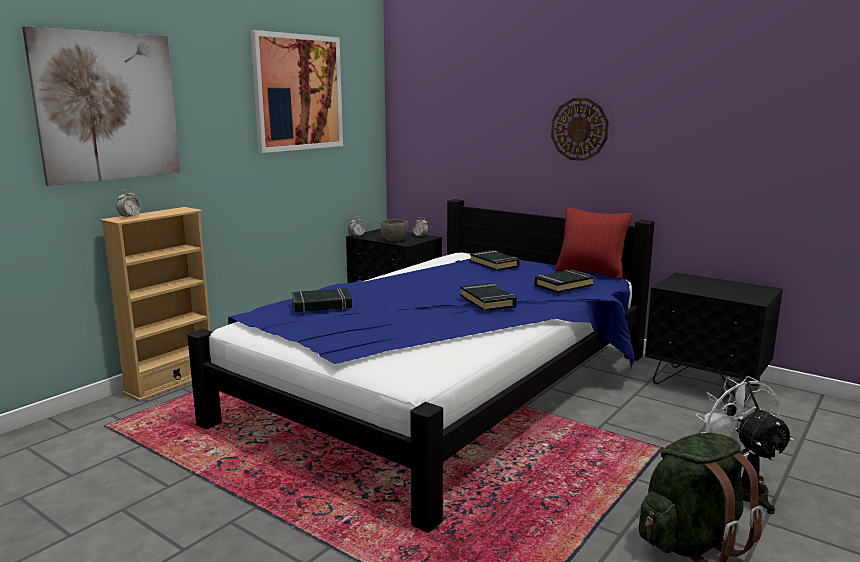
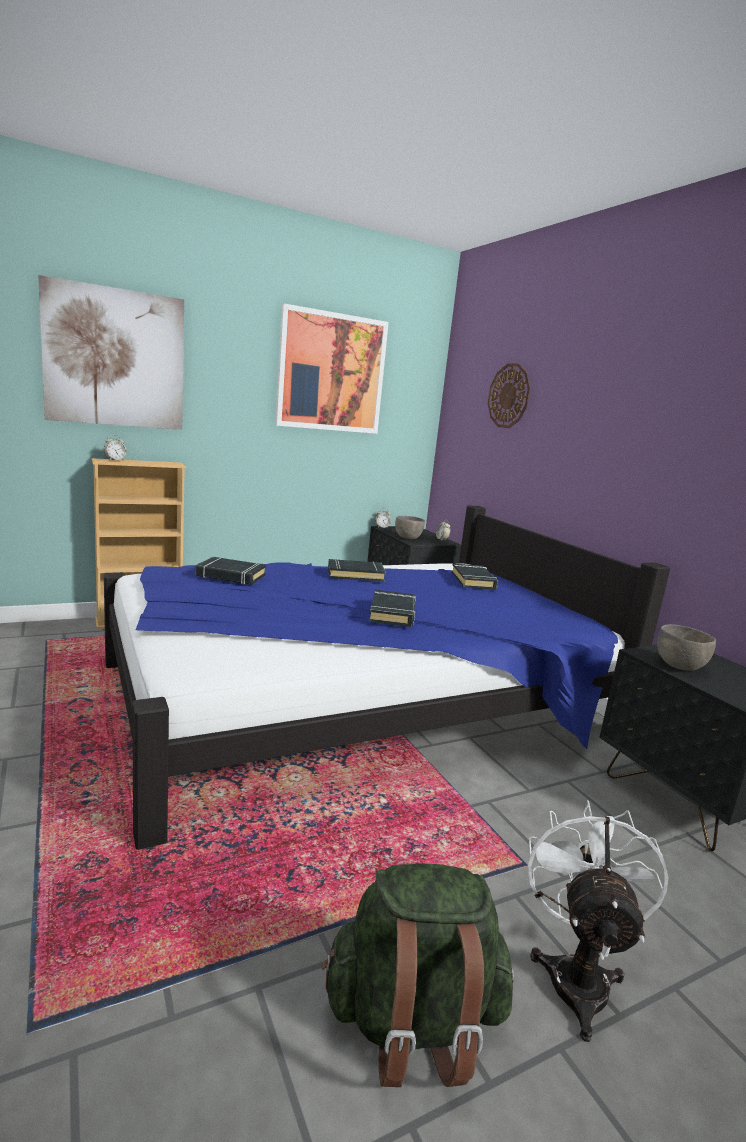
camera: 25 degrees right, 0 degrees up
black book [534,270,595,293] -> black book moved to [328,559,386,582]
wall clock [551,98,609,161] -> wall clock moved to [488,363,530,428]
red pillow [555,207,633,280] -> none
none -> grey bowl [657,624,716,671]

